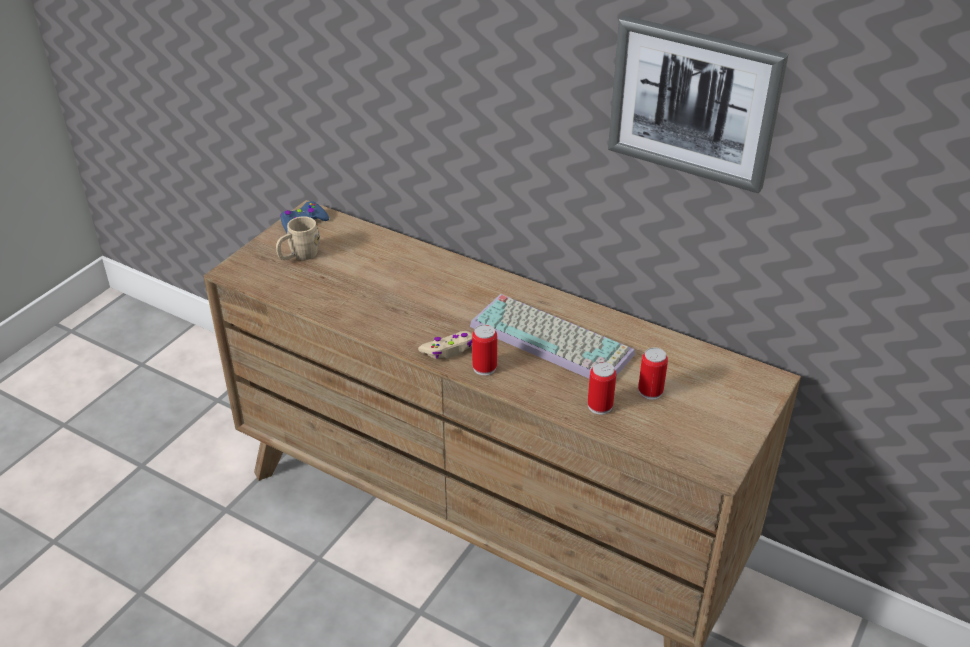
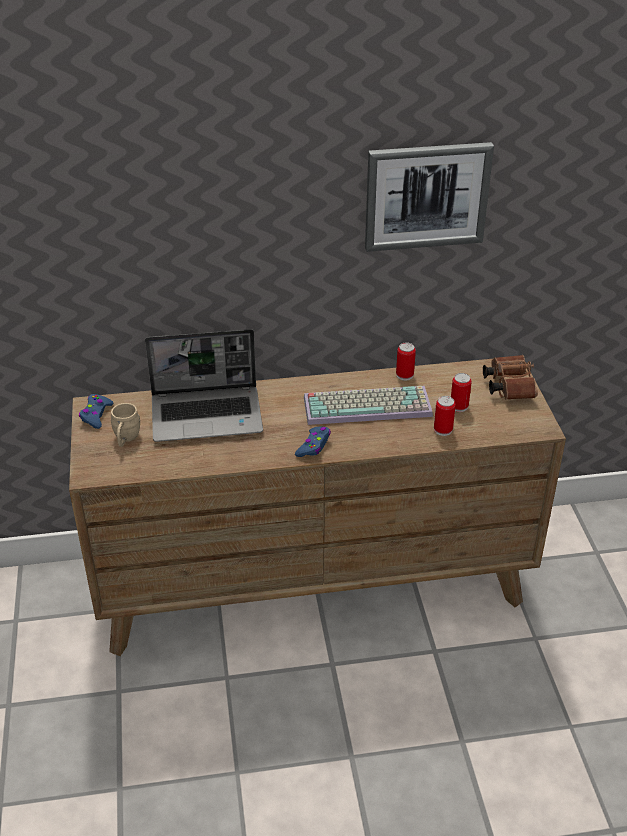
camera: 40 degrees left, 0 degrees up
beige game controller [418,331,472,359] -> blue game controller [295,427,331,457]
can [472,324,497,376] -> can moved to [396,342,416,380]
none -> laptop [145,329,263,442]
none -> brown binoculars [483,355,538,400]

